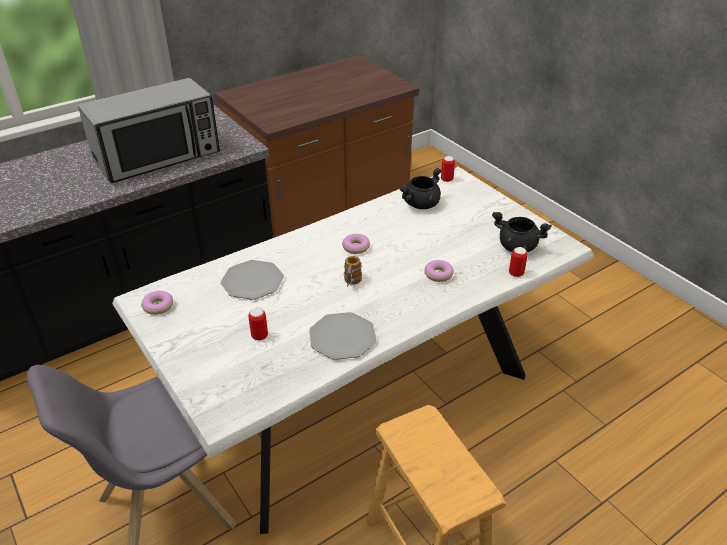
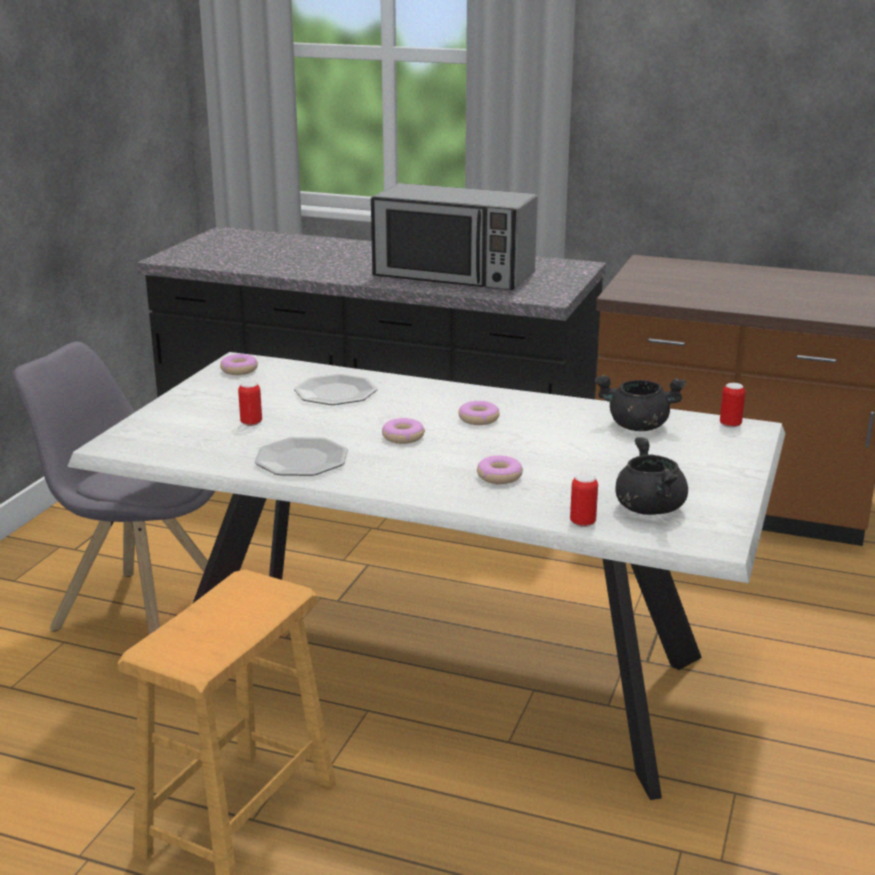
camera: 55 degrees right, 15 degrees down
mug [344,256,362,286] -> donut [382,418,425,444]

